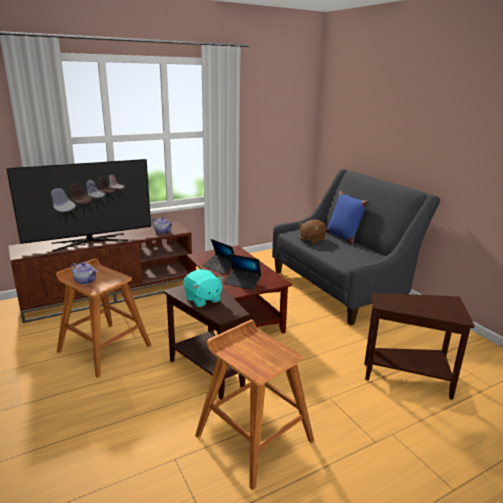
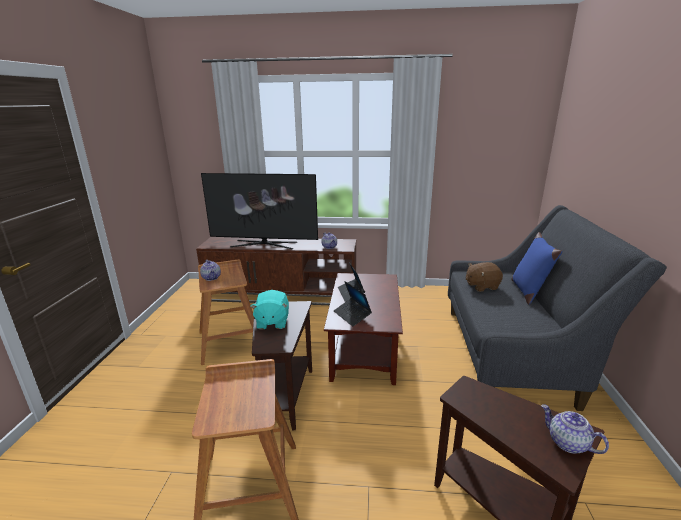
camera: 35 degrees right, 0 degrees up
none -> teapot [541,404,609,454]

